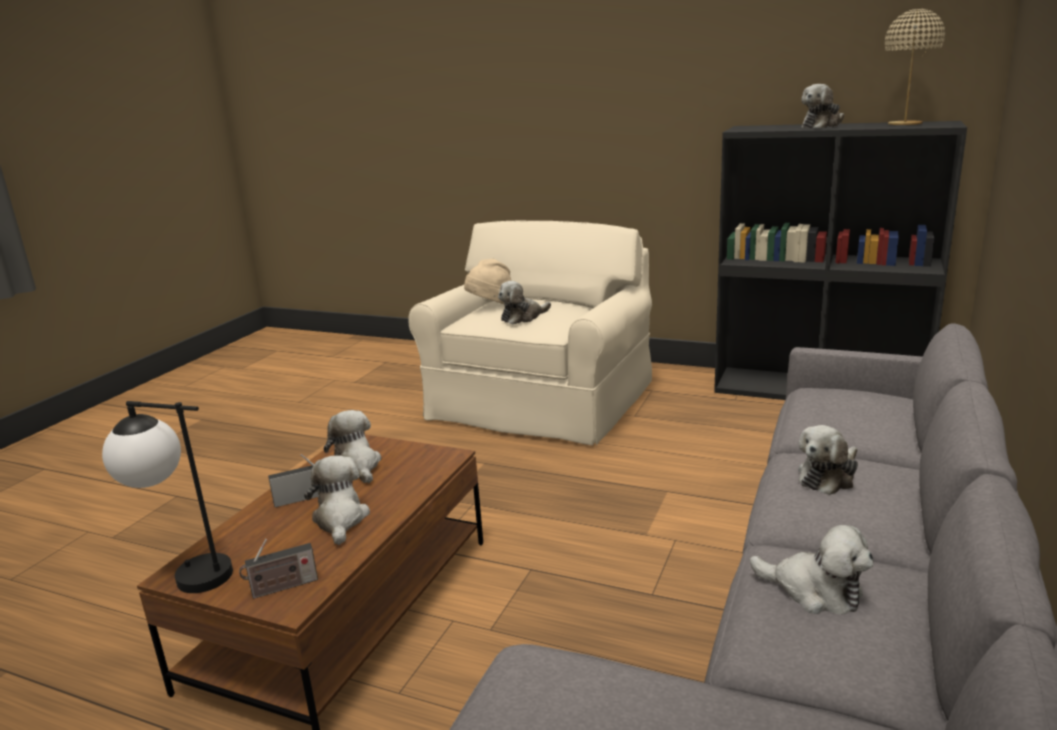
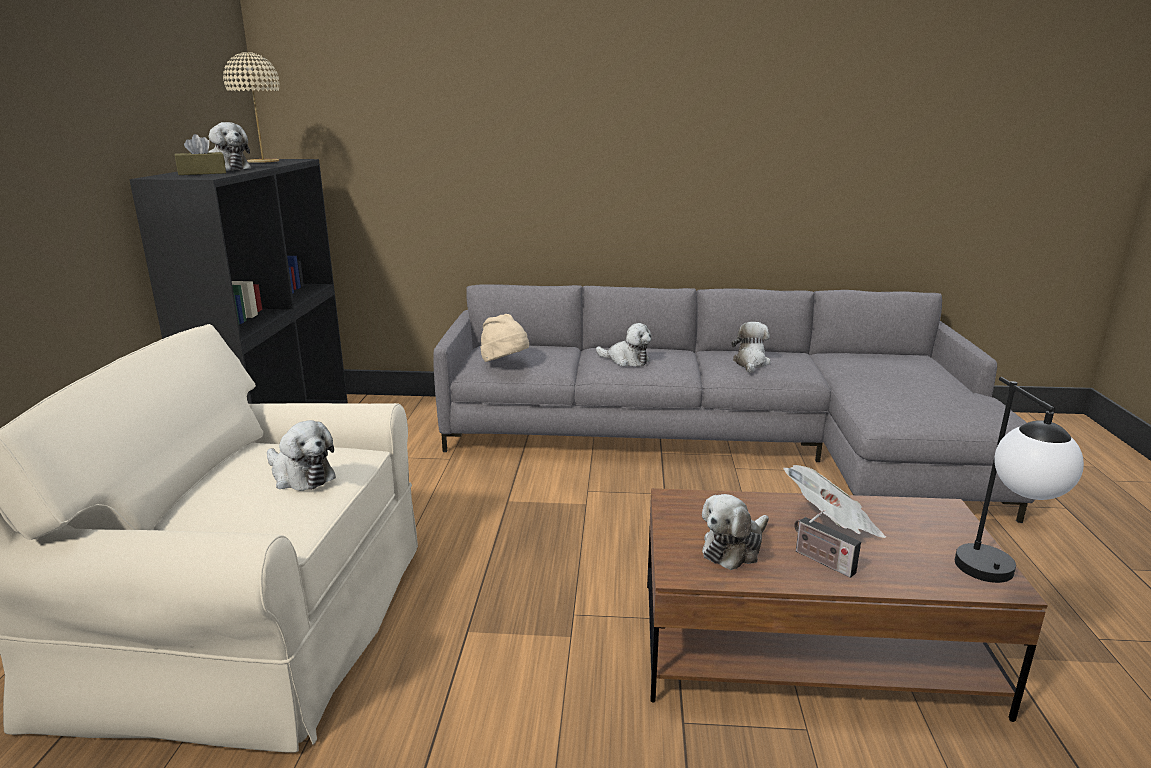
camera: 110 degrees left, 0 degrees up
radio [239,539,318,599] -> none
plush toy [304,456,370,545] -> newspaper [783,465,886,538]
beige hat [464,259,512,304] -> beige hat moved to [480,314,529,362]
none -> brown tissue box [175,134,226,175]

